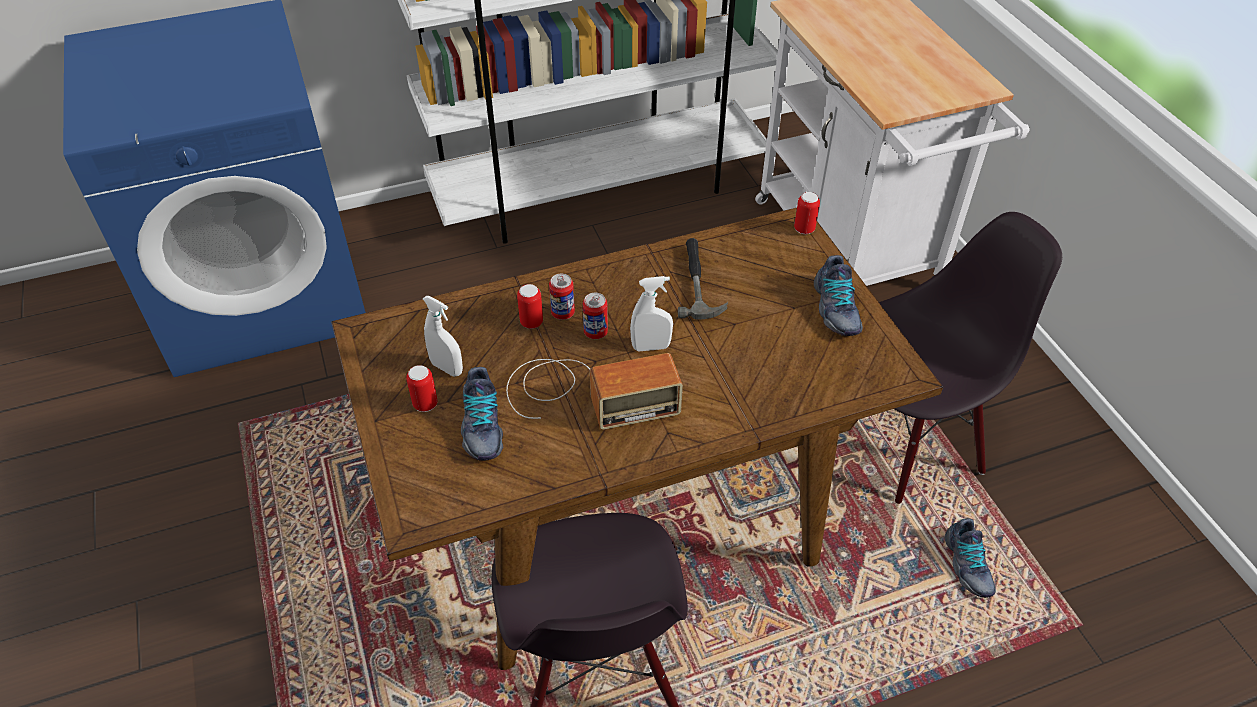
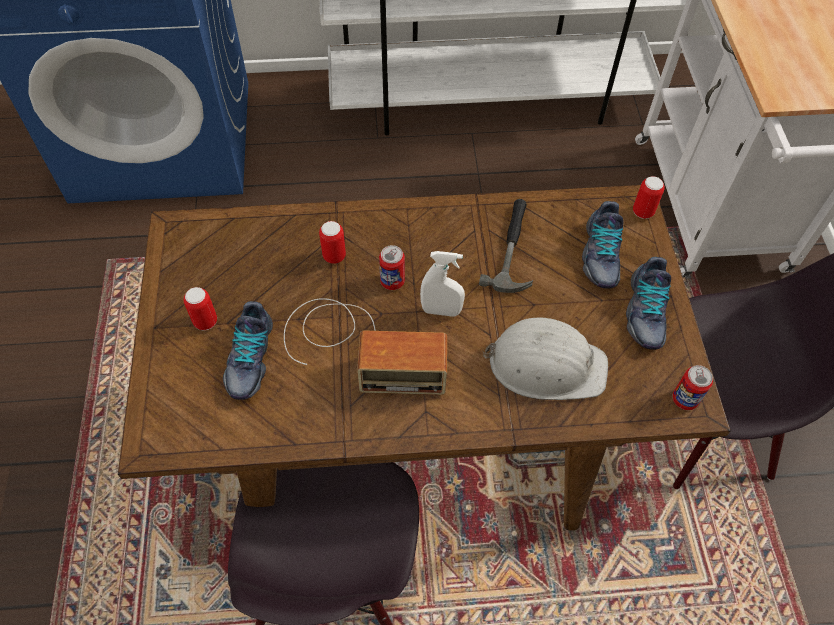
camera: 15 degrees right, 10 degrees up
white spray bottle [423,296,463,377] -> none
can [549,274,575,320] -> can moved to [673,365,713,410]
shoe [945,518,996,598] -> shoe moved to [582,201,624,288]
none -> white hard hat [483,318,608,400]

